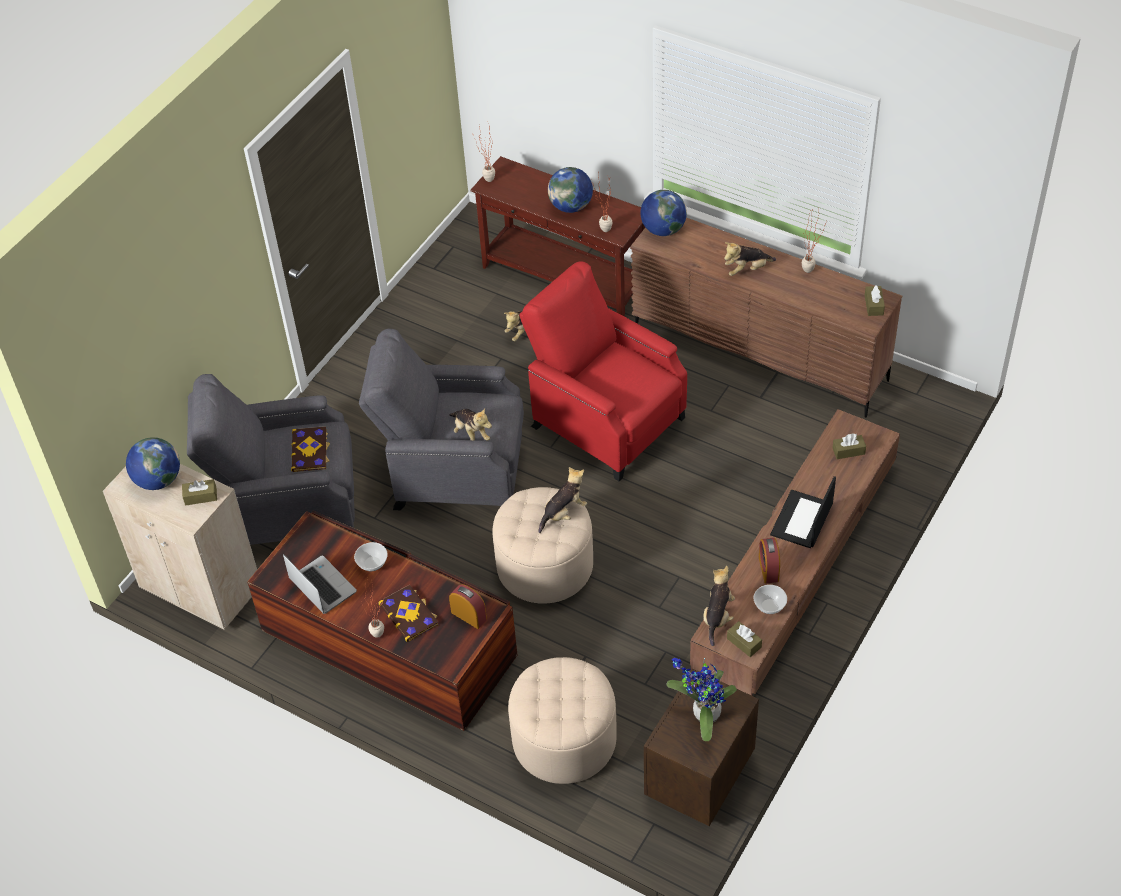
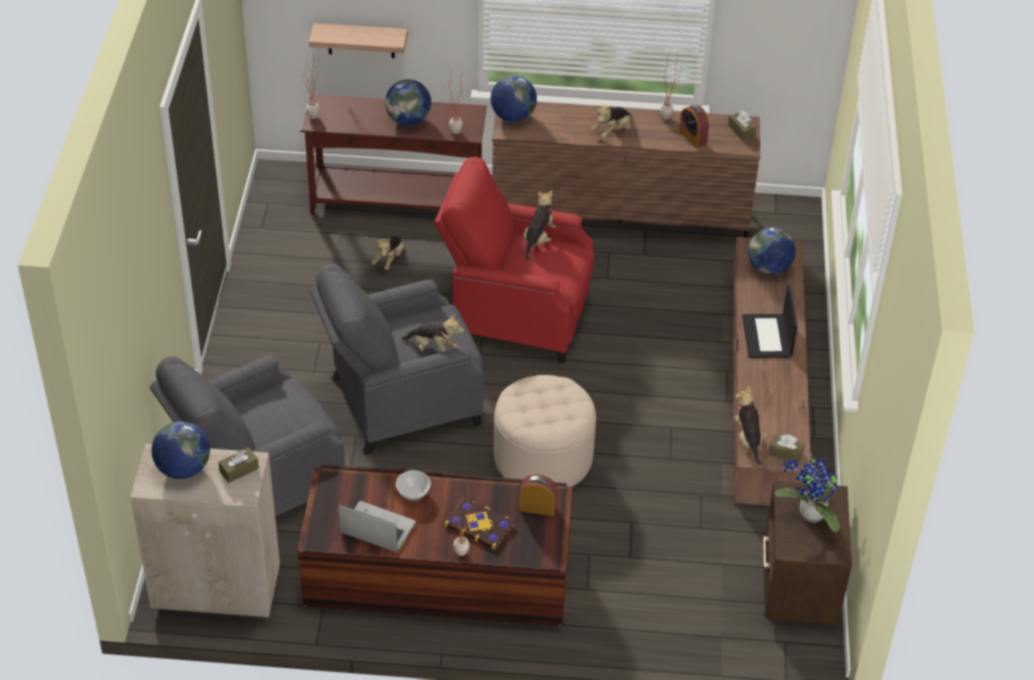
camera: 30 degrees left, 5 degrees down
book [291,426,330,472] -> none
beige ottoman [508,657,617,784] -> none
plush toy [539,467,587,533] -> plush toy moved to [524,190,556,261]
bowl [754,585,787,614] -> none
alarm clock [759,538,780,584] -> alarm clock moved to [679,104,709,148]
brown tissue box [832,433,866,459] -> globe [748,227,796,275]
none -> shelf [309,23,408,58]

